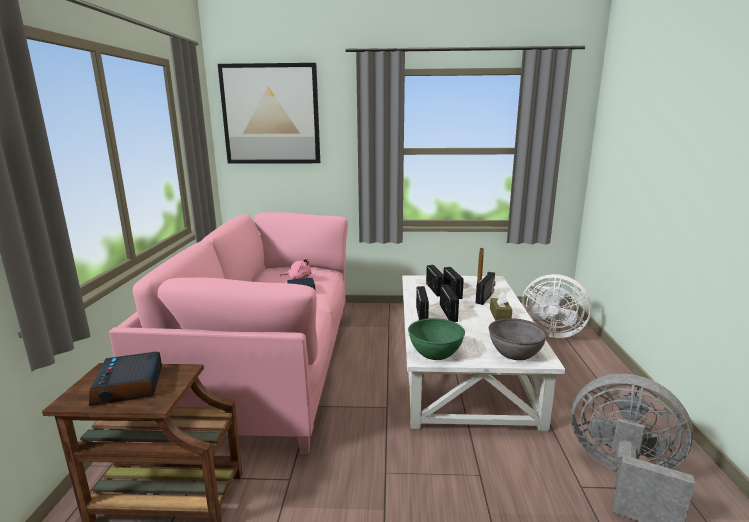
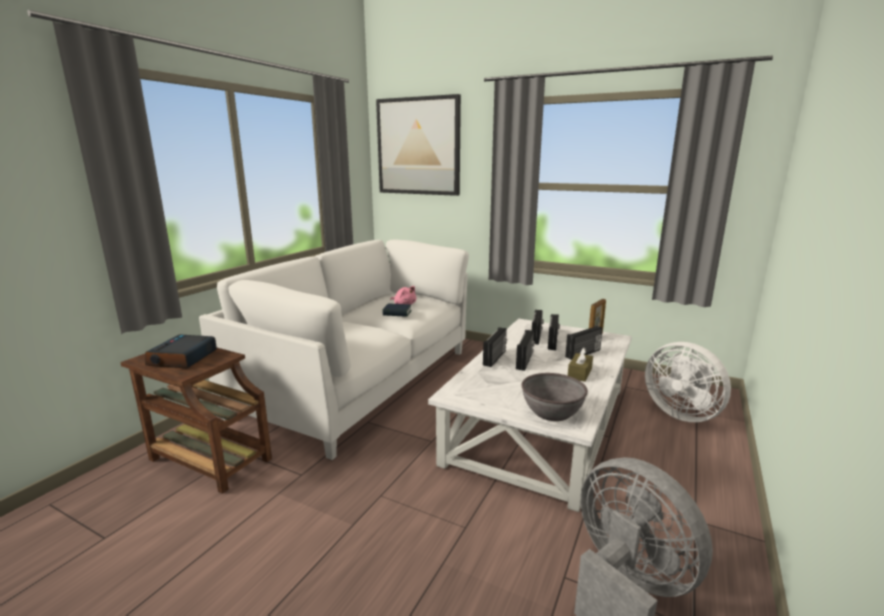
camera: 25 degrees right, 0 degrees up
pink sofa [109,212,348,454] -> white sofa [199,239,469,460]
green bowl [408,318,465,360] -> none

